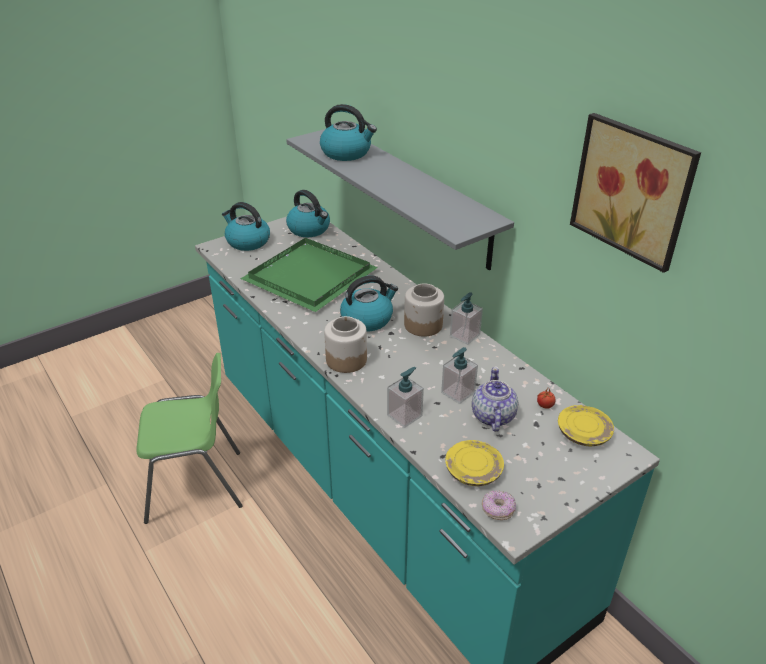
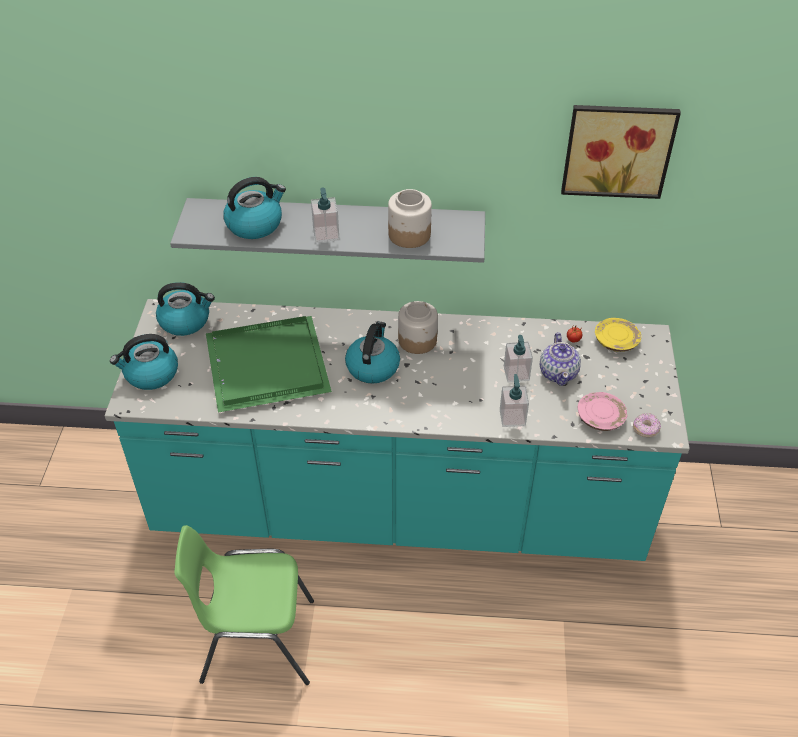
camera: 50 degrees left, 10 degrees up
green chair [136,353,243,524] -> green chair turned 120 degrees counterclockwise [174,525,314,685]
jar [324,316,367,373] -> jar moved to [388,189,432,248]
yellow plate [445,440,504,486] -> pink plate [578,392,627,431]
soap dispenser [450,292,483,345] -> soap dispenser moved to [311,187,339,243]
teapot [472,367,519,432] -> teapot turned 135 degrees counterclockwise [540,332,581,386]

